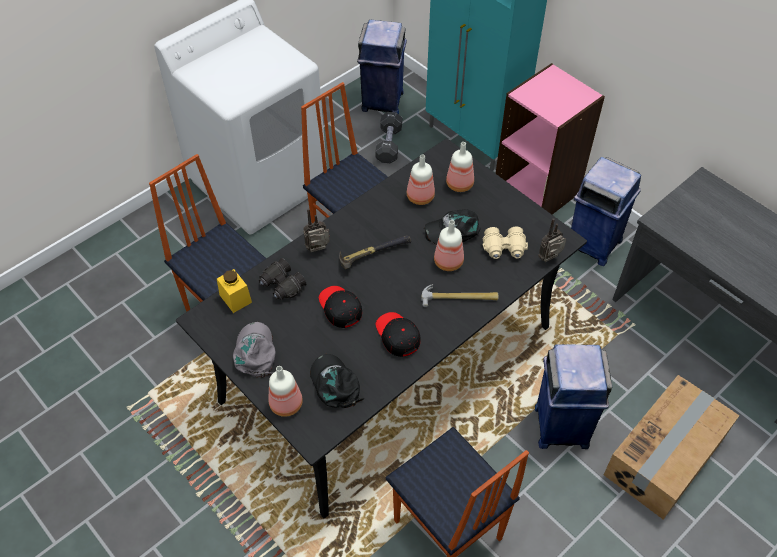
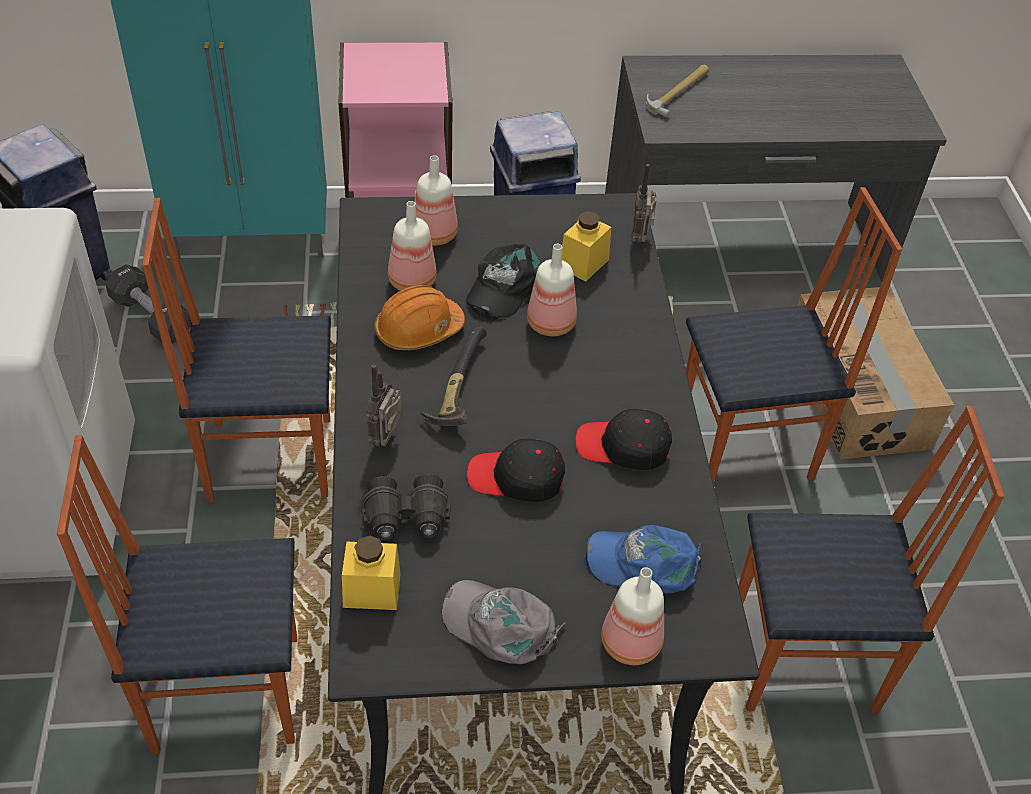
camera: 55 degrees left, 5 degrees down
black cap [310,353,365,408] -> blue cap [584,525,702,594]
hammer [421,284,499,307] -> hammer moved to [646,65,709,117]
beige binoculars [483,227,528,259] -> yellow jar [562,211,611,281]
blue trash can [535,344,612,449] -> chair [686,187,902,484]
none -> orange hard hat [374,285,465,350]

